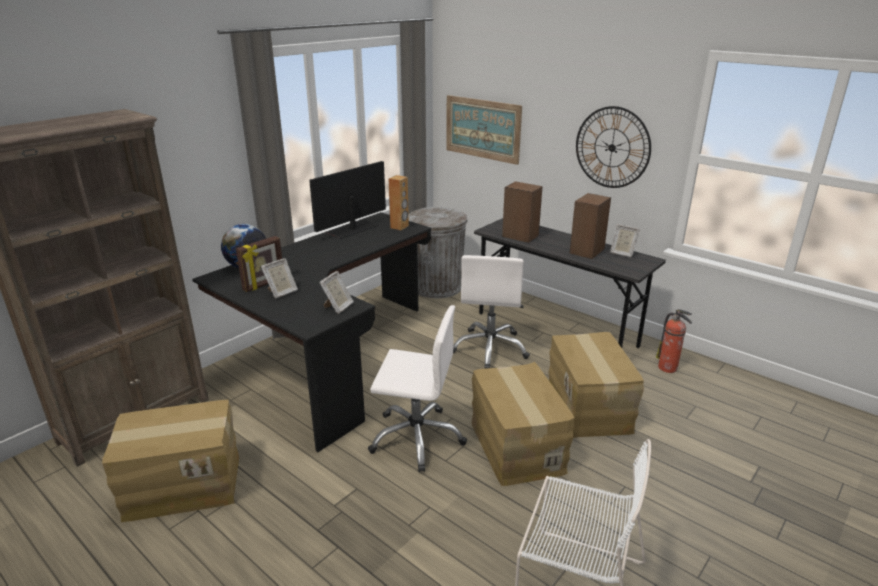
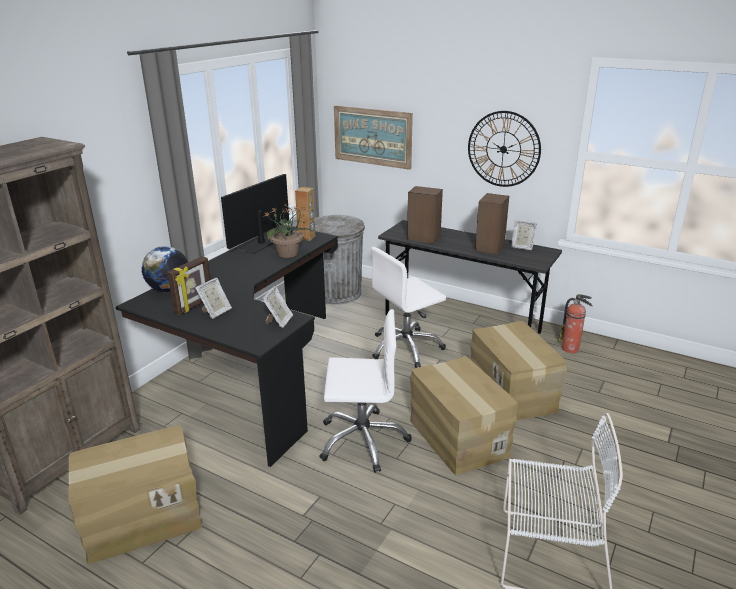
camera: 10 degrees left, 0 degrees up
white office chair [453,255,530,369] -> white office chair turned 60 degrees clockwise [371,247,446,368]
none -> potted plant [263,203,311,258]

